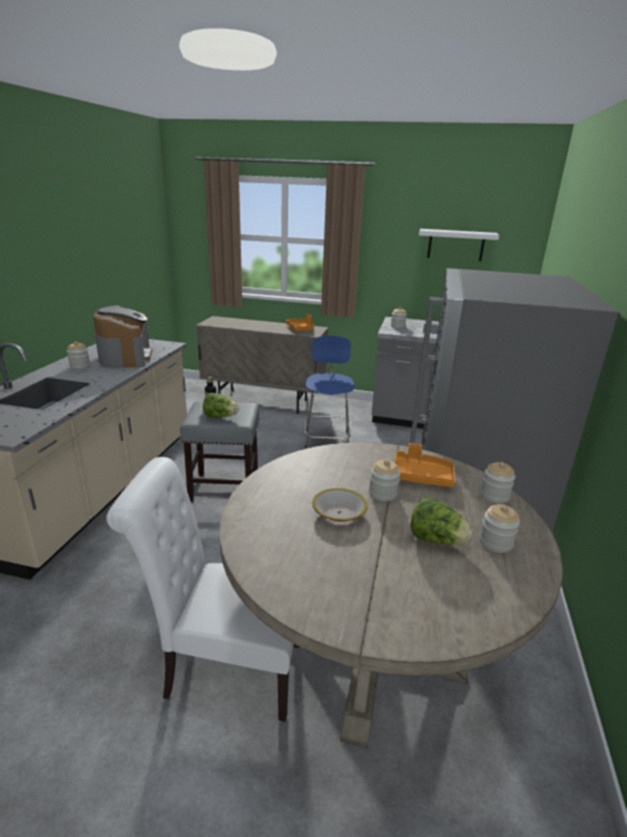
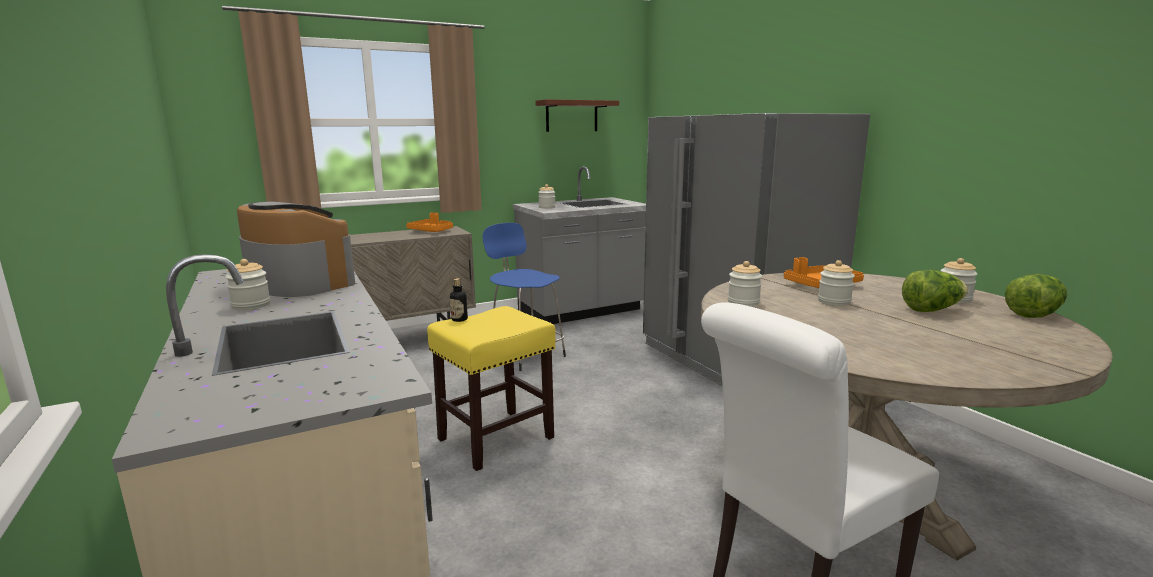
camera: 40 degrees left, 10 degrees down
grey stool [180,401,259,502] -> yellow stool [427,306,556,471]
lettuce [203,393,239,418] -> lettuce moved to [1005,274,1067,318]
bowl [312,488,367,522] -> none
white shelf [419,229,499,261] -> brown shelf [535,99,619,132]
jar [481,462,515,504] -> jar moved to [728,261,762,306]

